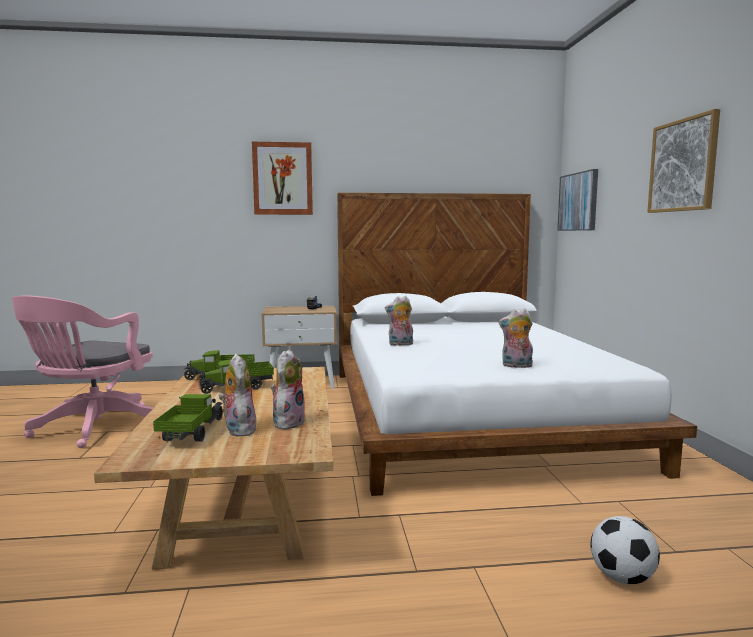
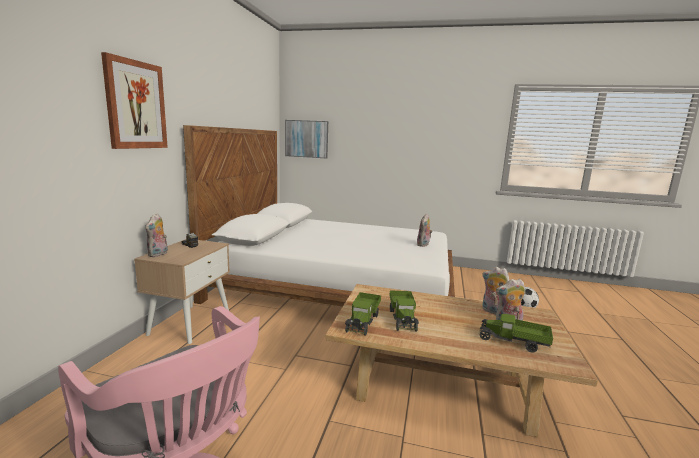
camera: 70 degrees left, 5 degrees up
plush toy [385,296,413,346] -> plush toy moved to [145,214,168,257]
picture [647,109,720,213] -> none

